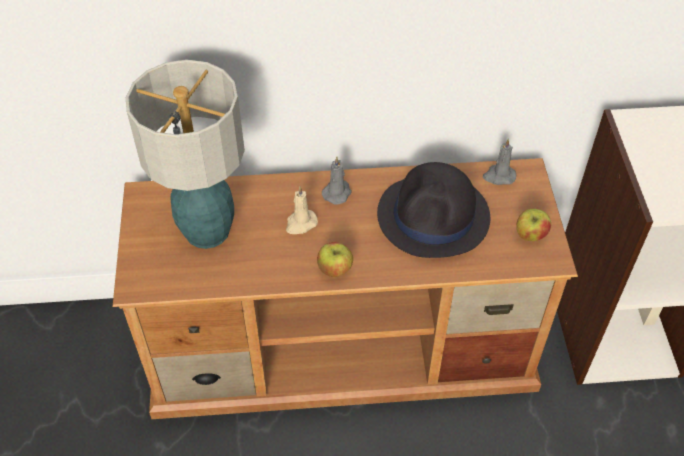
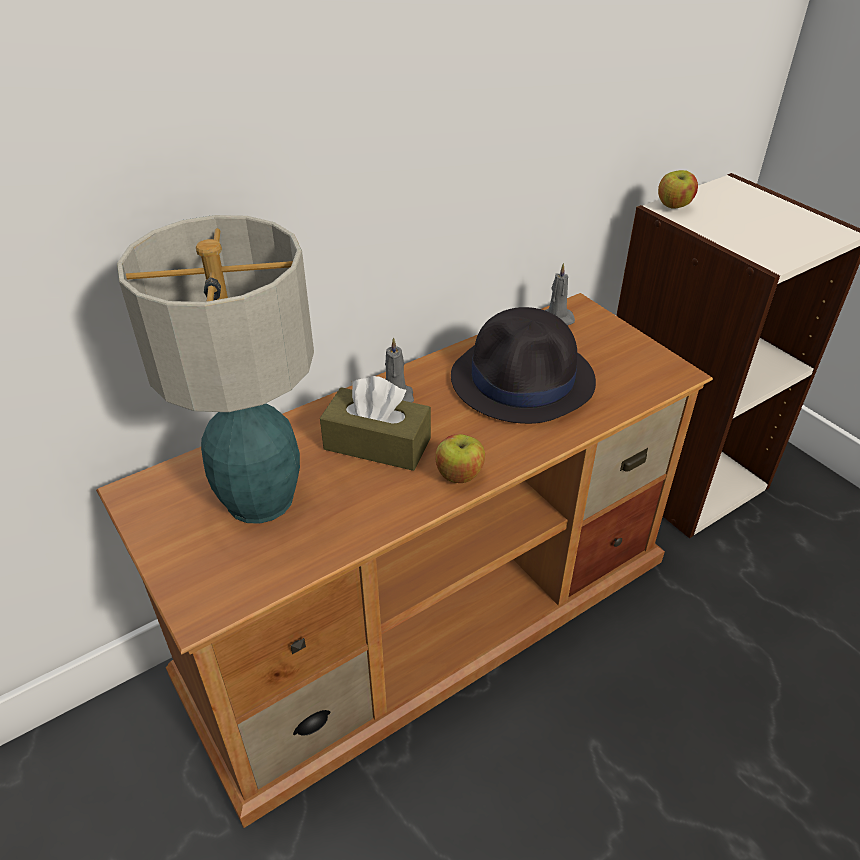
camera: 30 degrees left, 10 degrees down
beige candle [286,186,318,234] -> brown tissue box [320,376,431,471]
apple [516,209,551,241] -> apple moved to [658,170,698,209]

